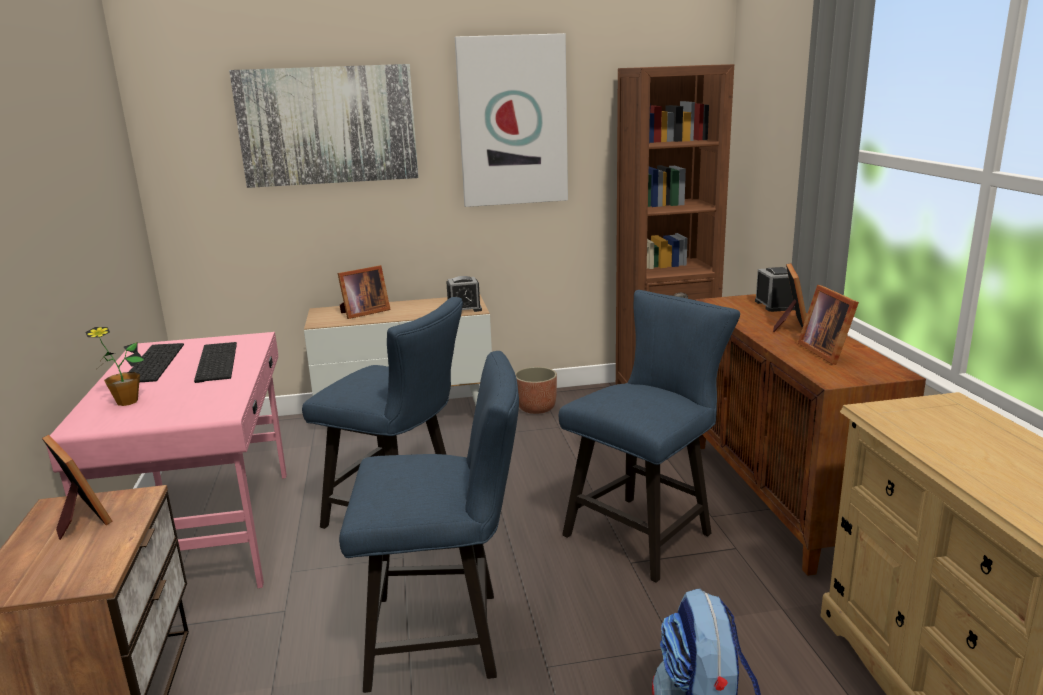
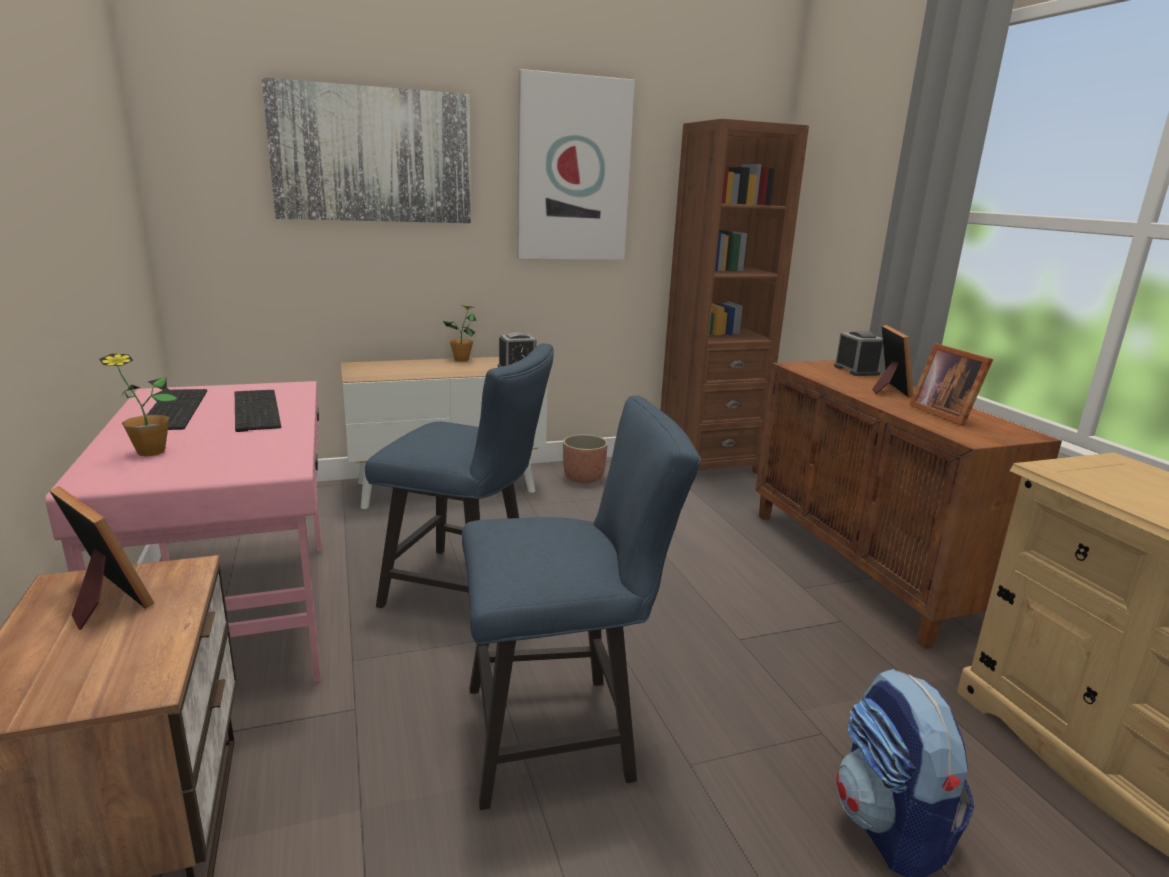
camera: 10 degrees left, 0 degrees up
picture frame [338,265,391,319] -> none
blue chair [559,290,740,583] -> none
none -> potted plant [443,305,477,362]

